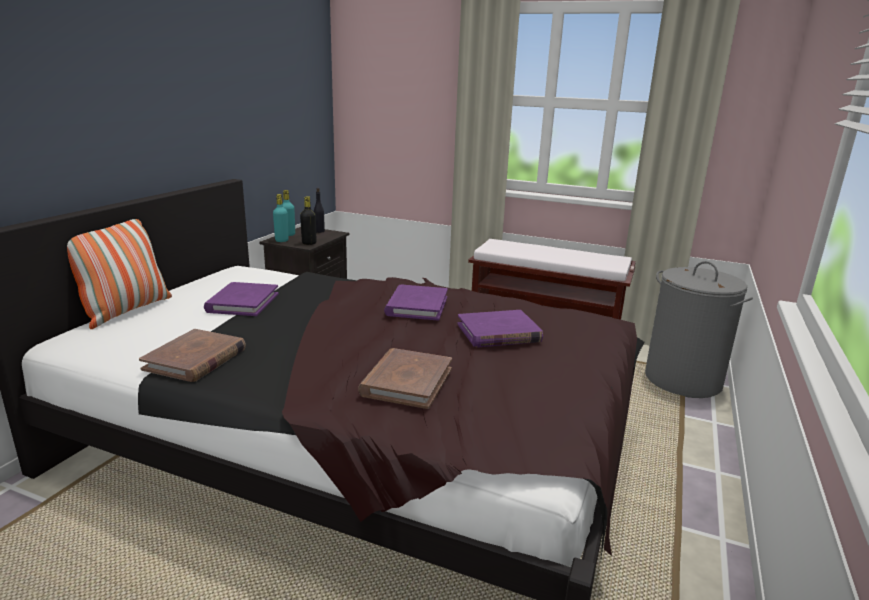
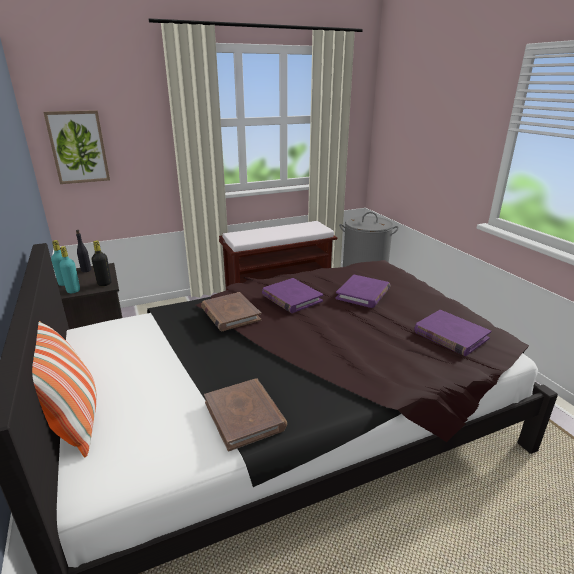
camera: 45 degrees left, 5 degrees up
purple book [204,282,279,316] -> purple book moved to [414,310,491,356]
brown book [358,348,452,409] -> brown book moved to [201,292,261,331]
none -> picture [44,110,110,184]

